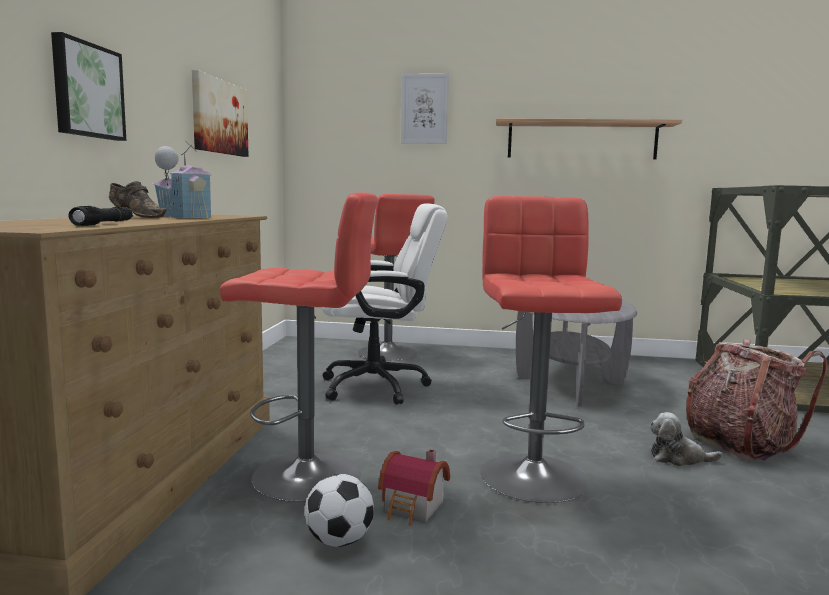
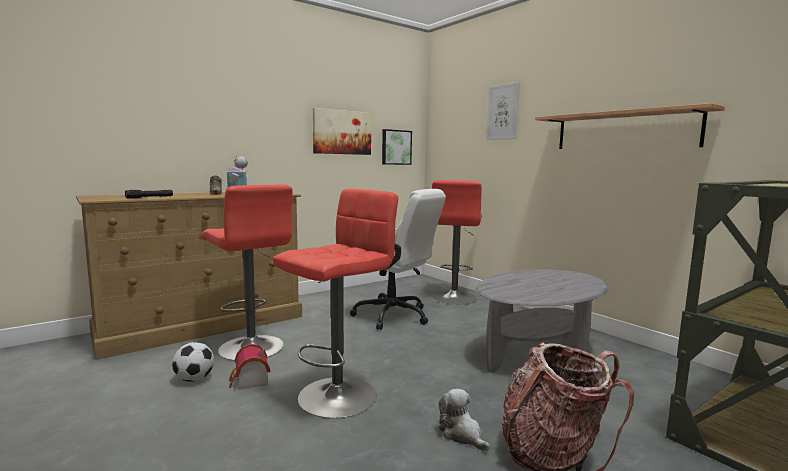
camera: 45 degrees right, 0 degrees up
picture [51,32,126,141] -> picture moved to [382,129,412,165]

